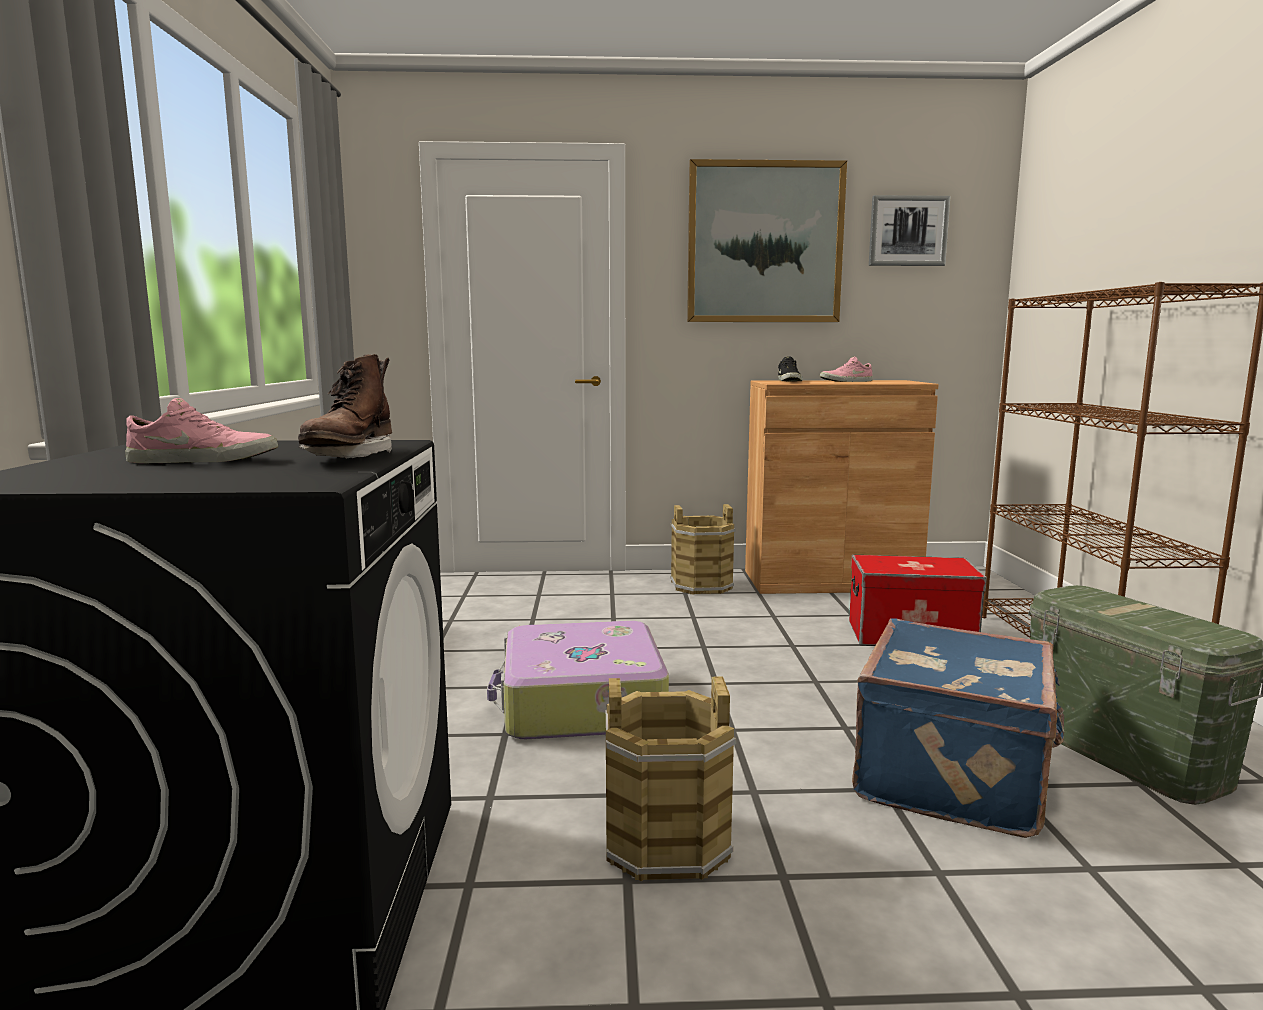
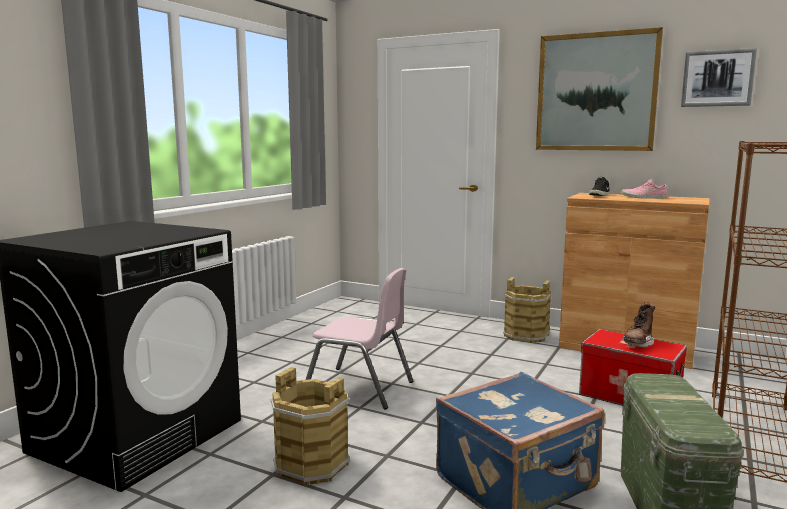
camera: 30 degrees right, 0 degrees up
pink shoe [125,398,278,463] -> none
brown boot [298,354,392,459] -> brown boot moved to [621,302,655,347]
suitcase [487,621,669,739] -> pink chair [306,268,413,410]

